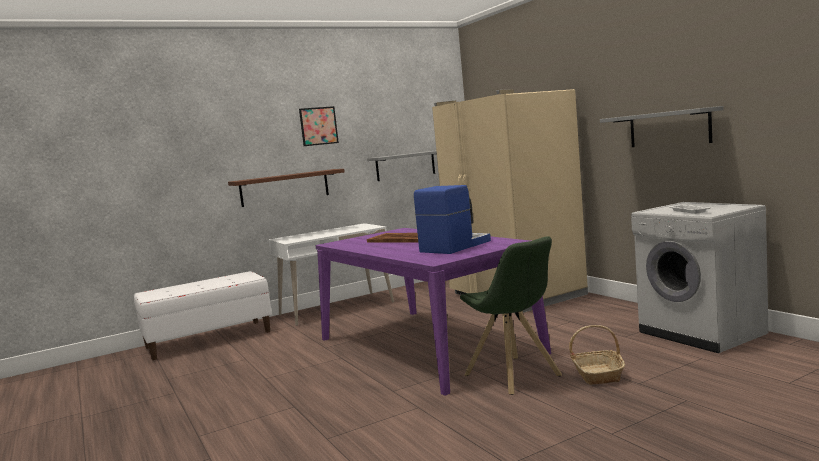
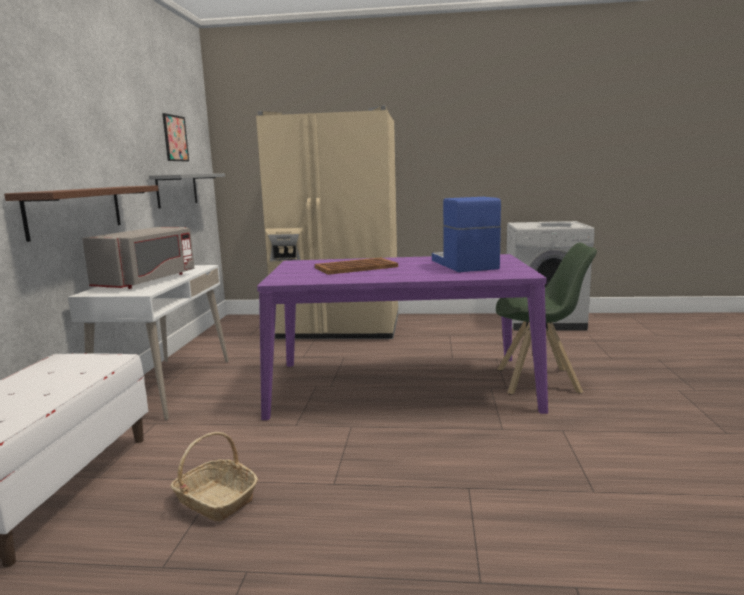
camera: 55 degrees left, 5 degrees up
picture [299,106,339,146] -> picture moved to [162,113,189,162]
basket [569,325,625,385] -> basket moved to [170,432,258,521]
grey shelf [600,106,724,147] -> none
none -> grey microwave [82,227,195,289]

